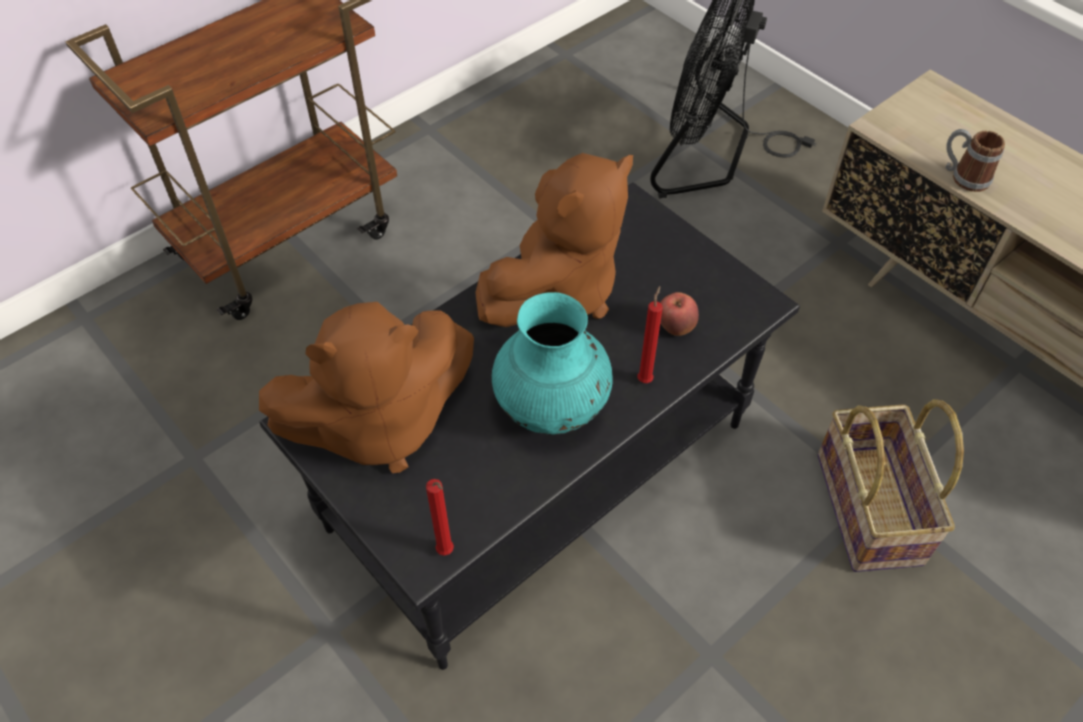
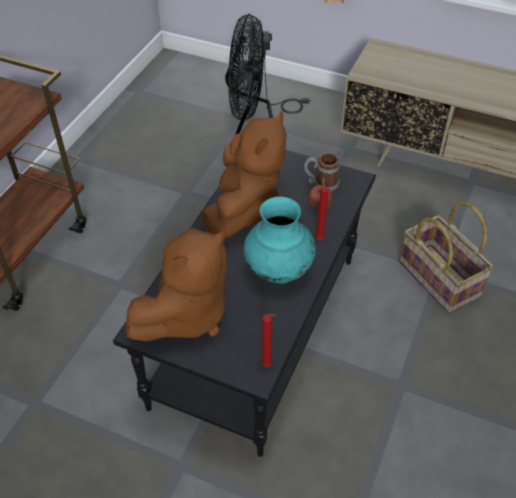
camera: 25 degrees left, 5 degrees down
mug [945,129,1005,192] -> mug moved to [305,153,340,192]

